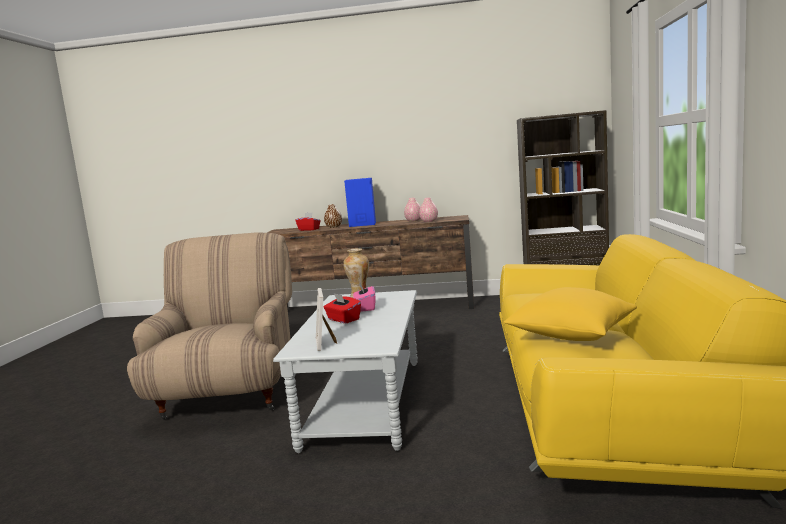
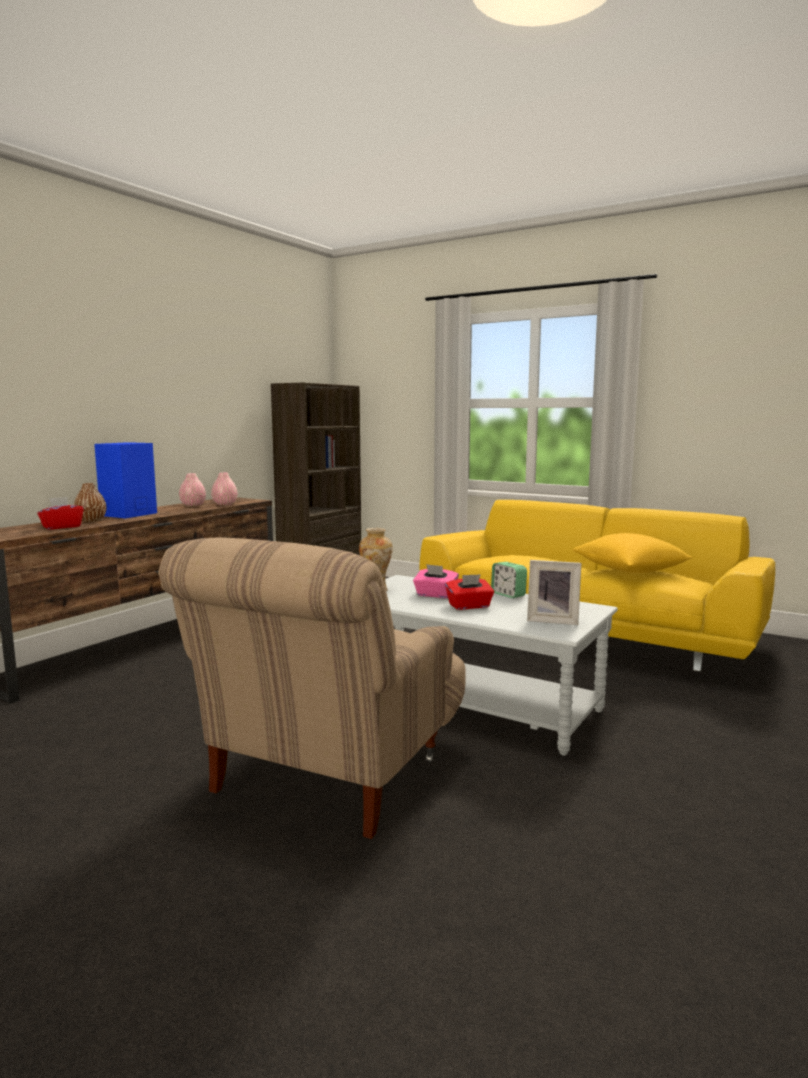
camera: 65 degrees left, 0 degrees up
beige armchair [127,232,292,420] -> beige armchair turned 90 degrees counterclockwise [158,537,466,839]
none -> alarm clock [491,562,527,598]

